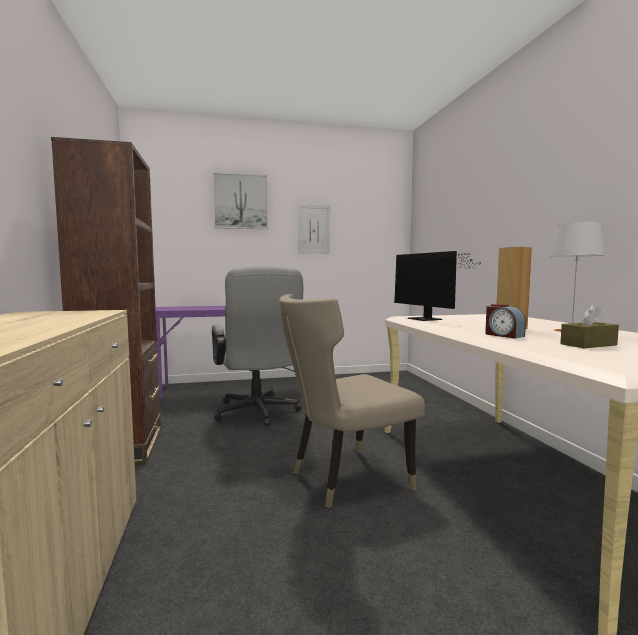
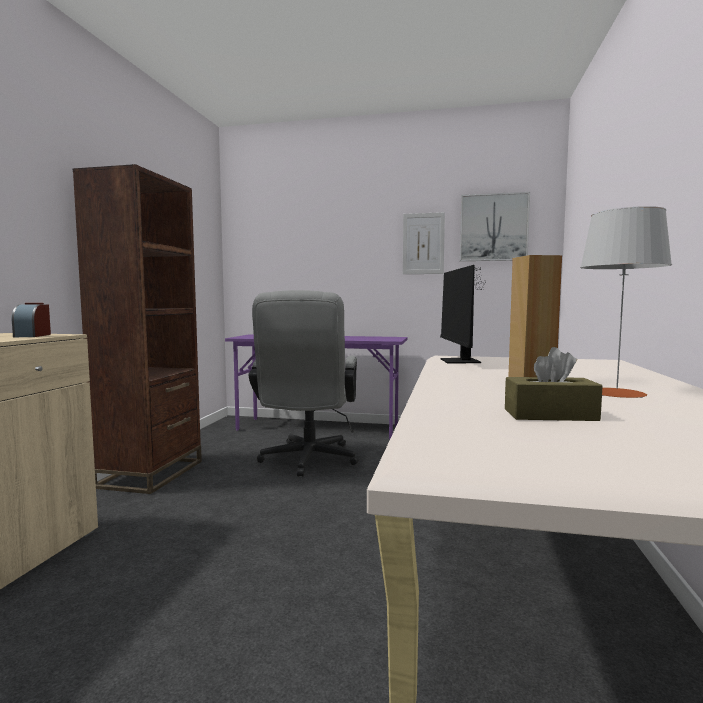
camera: 25 degrees right, 0 degrees up
picture [213,172,268,229] -> picture moved to [460,192,530,261]
beige chair [279,294,425,508] -> none
alarm clock [485,304,526,339] -> alarm clock moved to [12,303,51,337]

